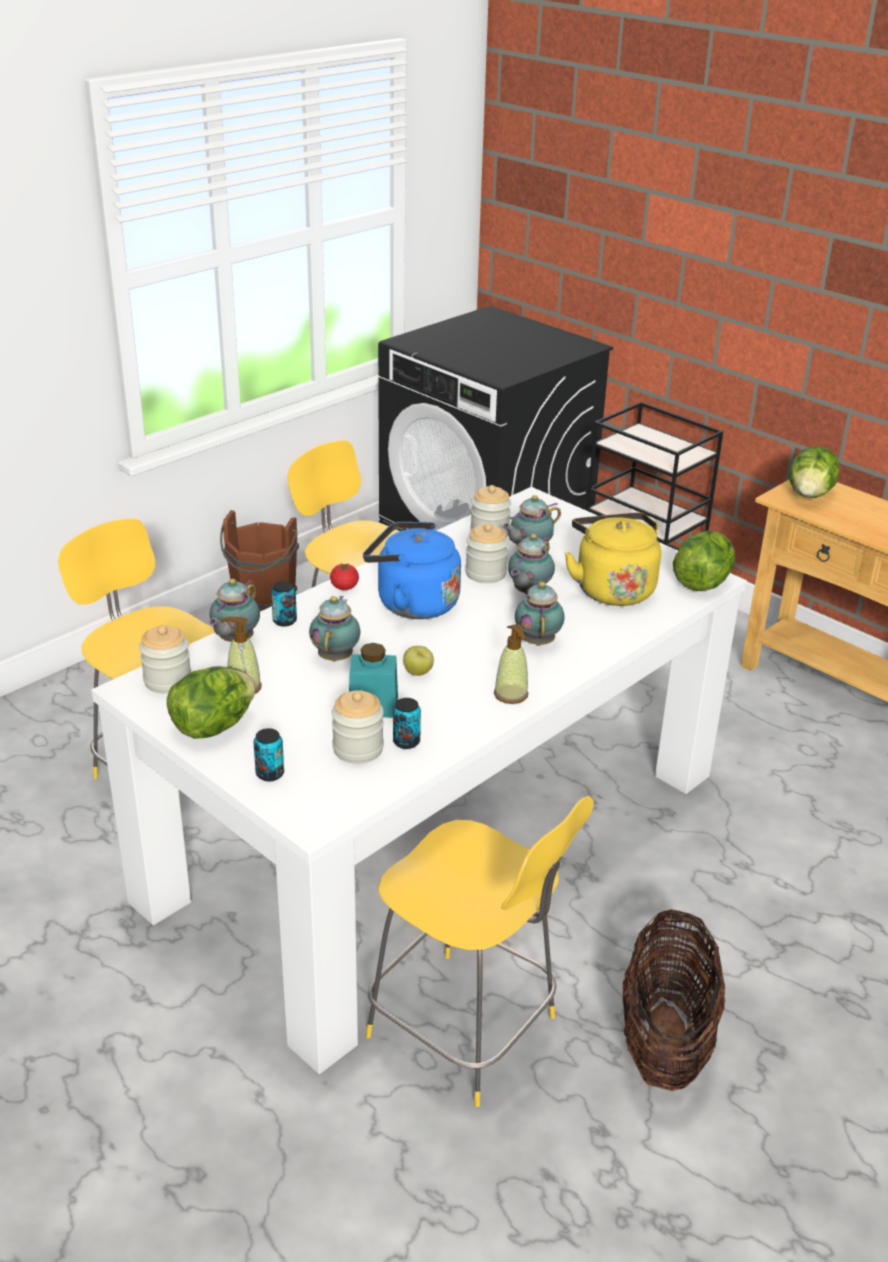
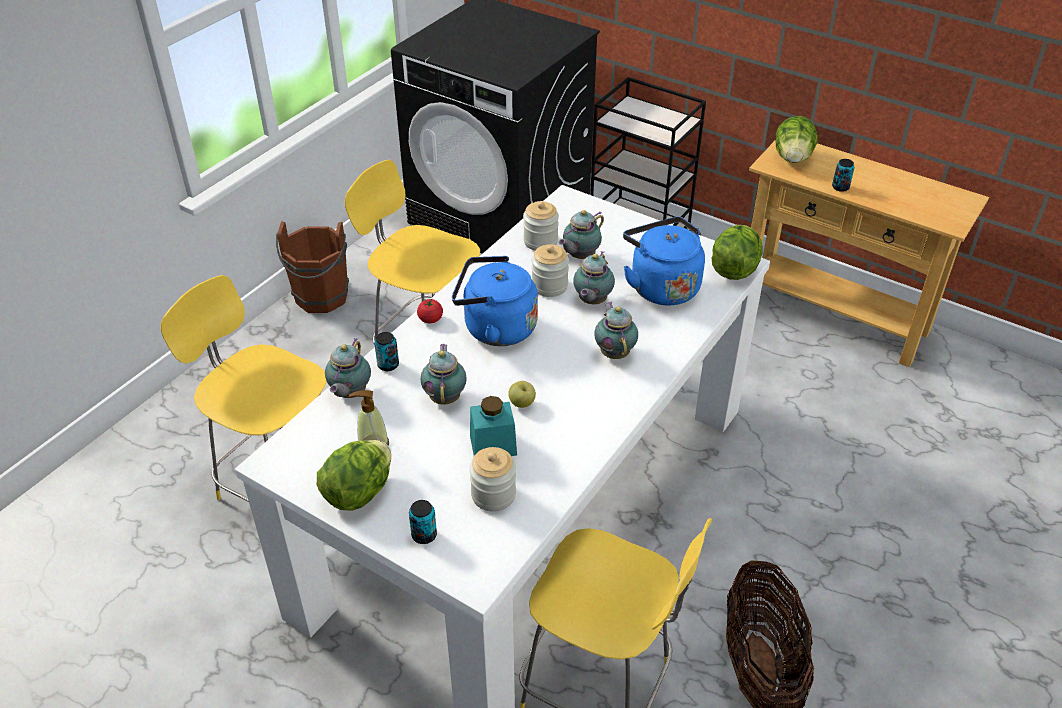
camera: 10 degrees left, 10 degrees up
jar [139,625,191,693] -> none
can [393,698,421,749] -> can moved to [832,159,855,192]
soap dispenser [494,624,528,704] -> none
yellow kettle [565,512,661,606] -> blue kettle [623,217,705,306]

